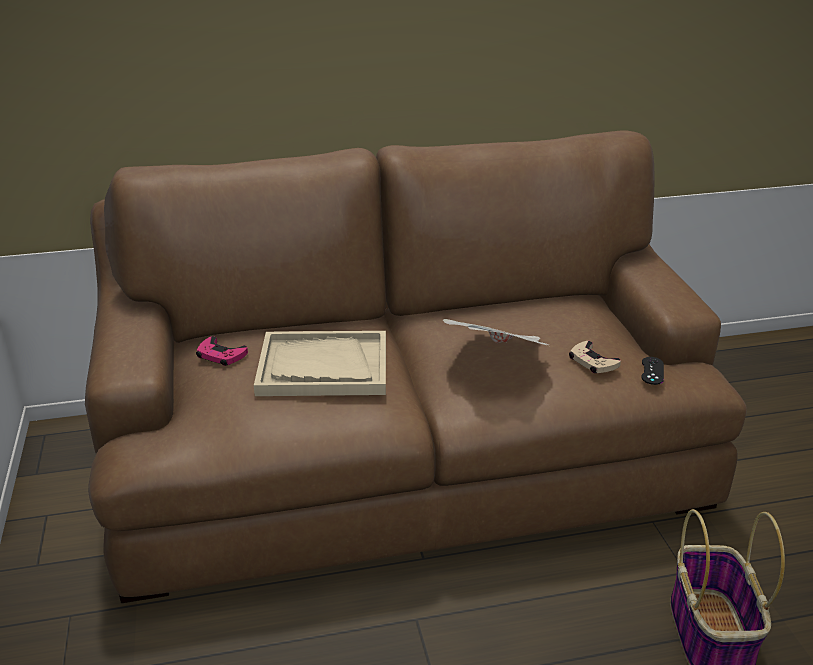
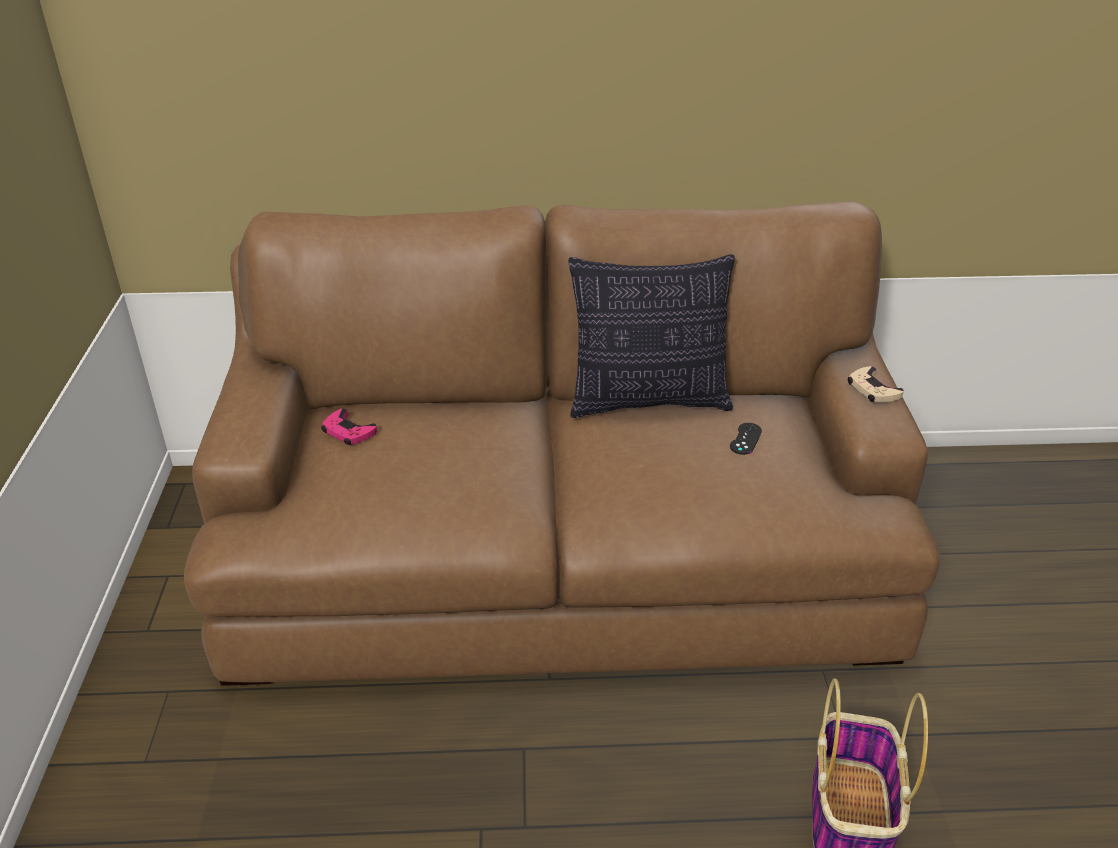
camera: 10 degrees right, 5 degrees up
beige tray [254,331,386,396] -> none
newspaper [443,319,549,346] -> none
beige game controller [569,341,621,373] -> beige game controller moved to [848,366,904,402]
black game controller [641,357,664,385] -> black game controller moved to [730,423,762,455]
none -> pillow [568,254,735,418]

